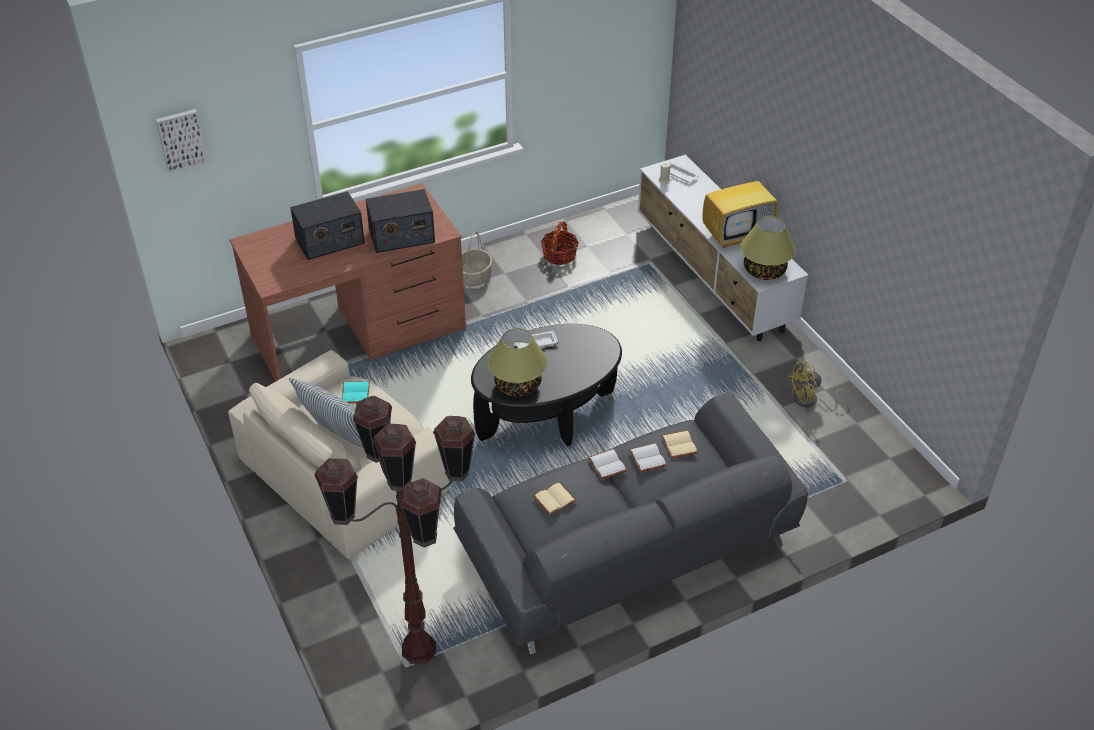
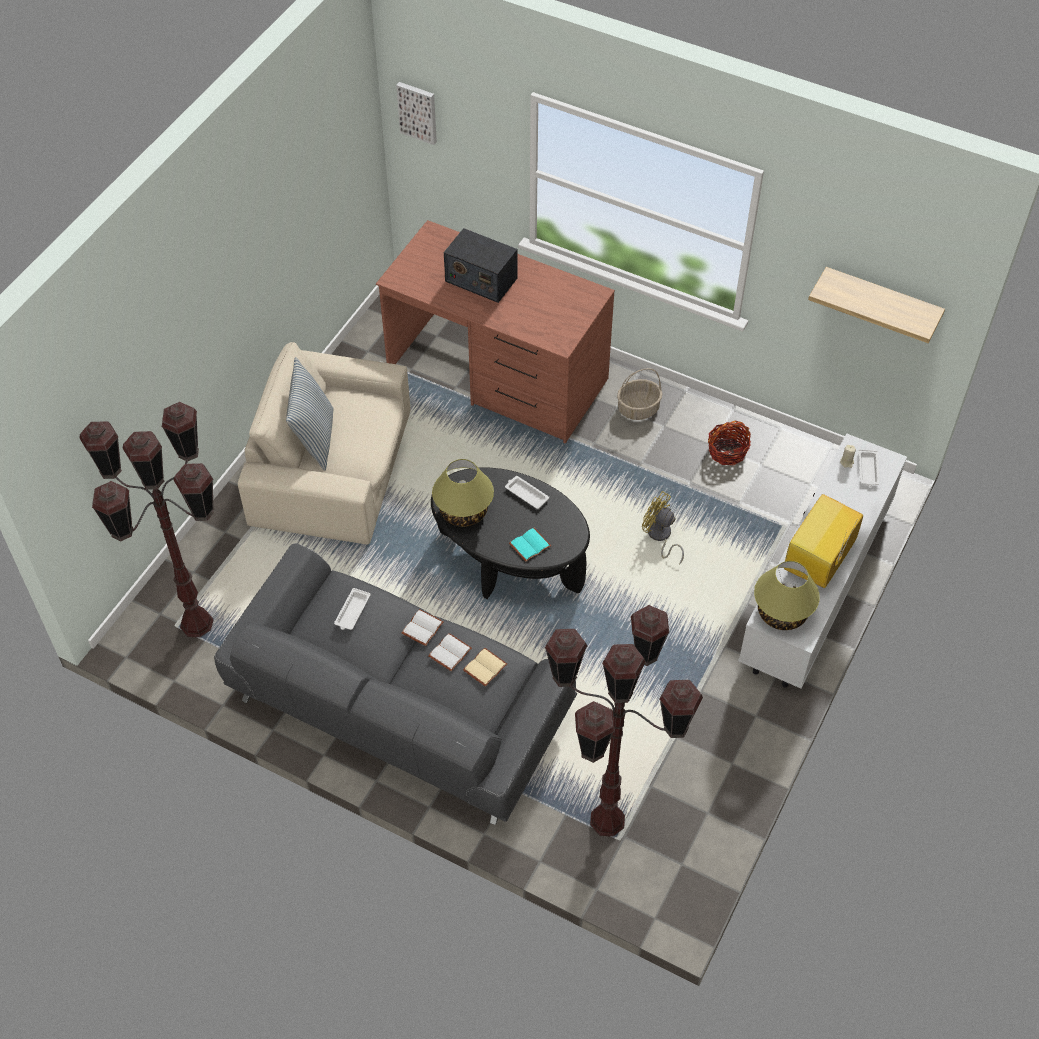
camera: 55 degrees right, 10 degrees up
turquoise book [342,381,370,404] -> turquoise book moved to [509,528,551,562]
radio [366,189,435,253] -> none
beige book [533,482,577,515] -> white tray [334,588,371,630]
television [702,152,777,248] -> television turned 90 degrees clockwise [784,494,863,588]
yellow fan [789,361,849,411] -> yellow fan moved to [642,491,684,565]
none -> brown floor lamp [545,605,703,837]
none -> shelf [808,267,945,343]

